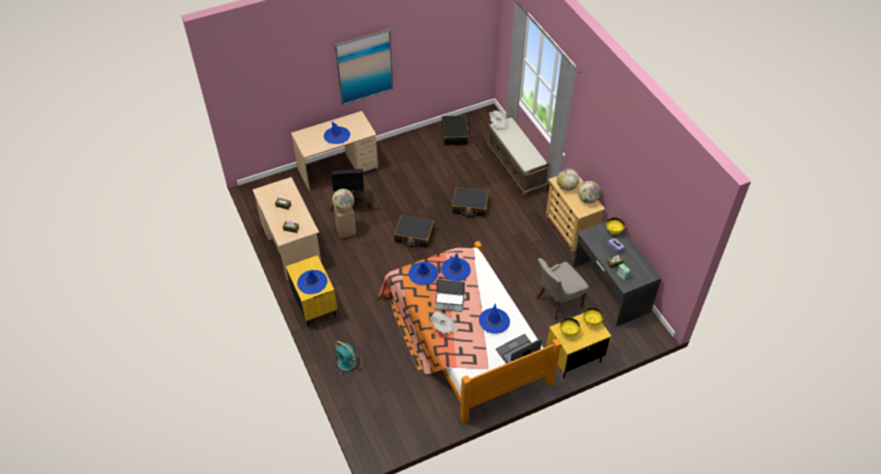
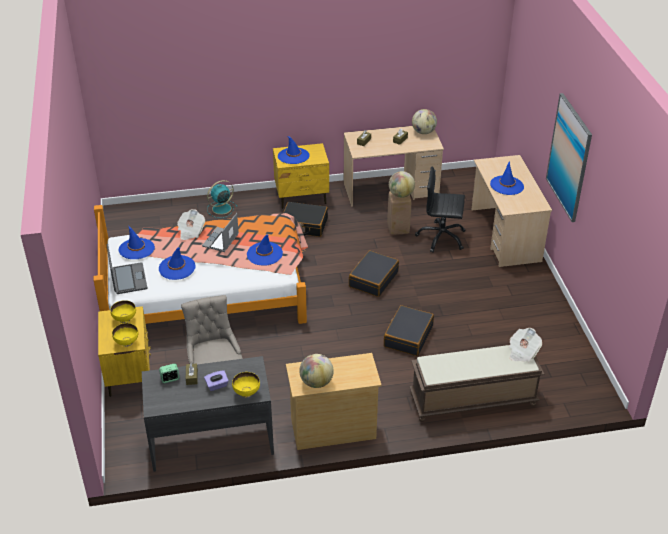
camera: 105 degrees right, 10 degrees down
blue hat [409,262,438,285] -> blue hat moved to [118,226,155,259]
black suitcase [442,115,469,145] -> black suitcase moved to [283,202,328,237]
globe [557,168,579,191] -> globe moved to [412,109,437,134]

